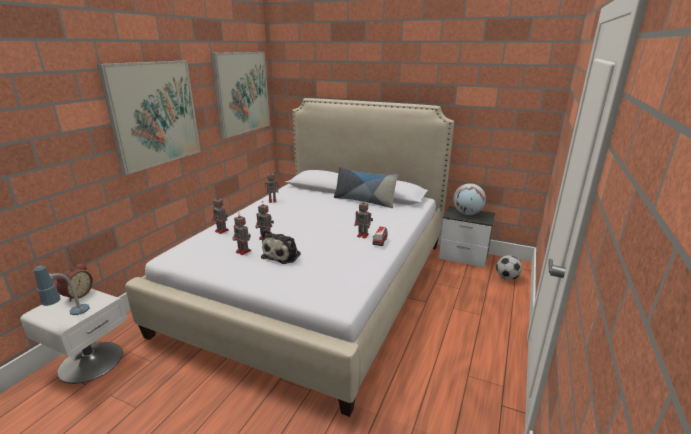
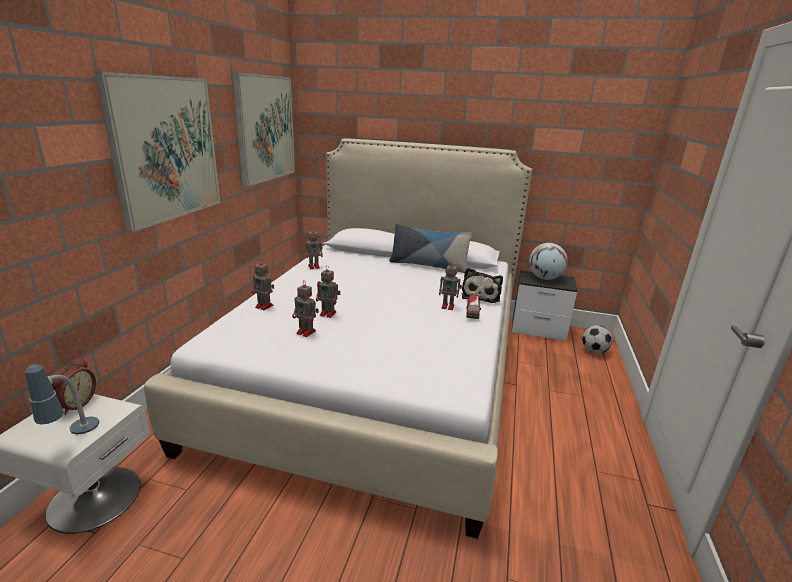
camera: 10 degrees left, 0 degrees up
plush toy [261,229,301,264] -> plush toy moved to [462,268,503,303]

